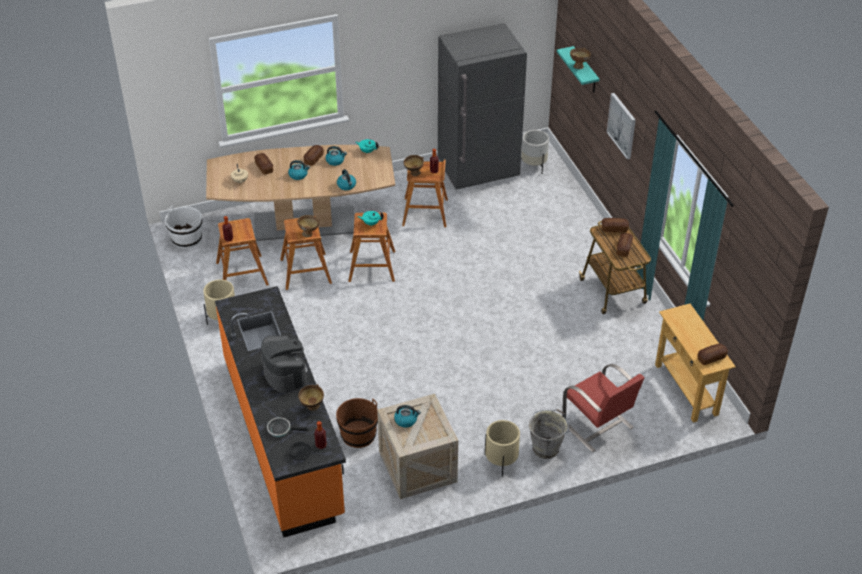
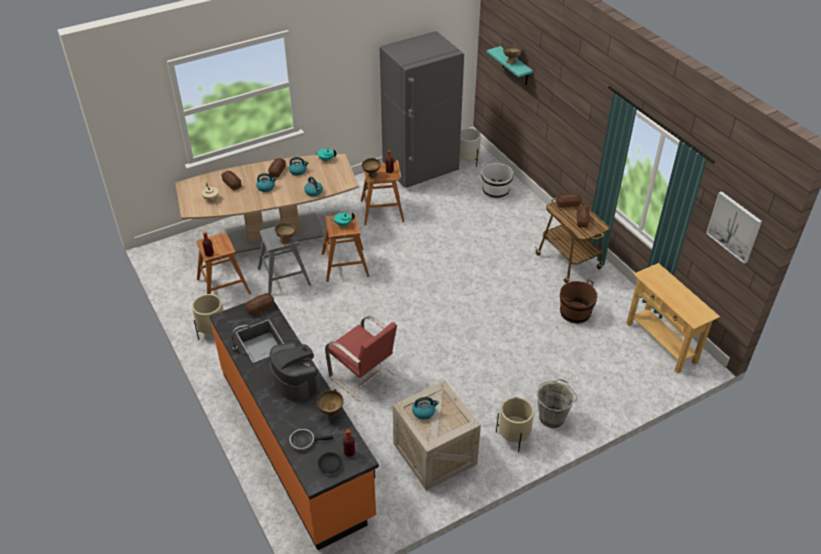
camera: 10 degrees left, 0 degrees up
white bucket [165,206,202,249] -> white bucket moved to [482,163,514,199]
brown stool [280,216,332,290] -> grey stool [258,227,311,294]
brown bucket [336,398,378,448] -> brown bucket moved to [560,279,597,324]
red chair [562,364,645,452] -> red chair moved to [325,316,397,401]
picture [607,93,636,160] -> picture moved to [706,191,762,264]
bread [697,343,728,365] -> bread moved to [245,293,274,316]

